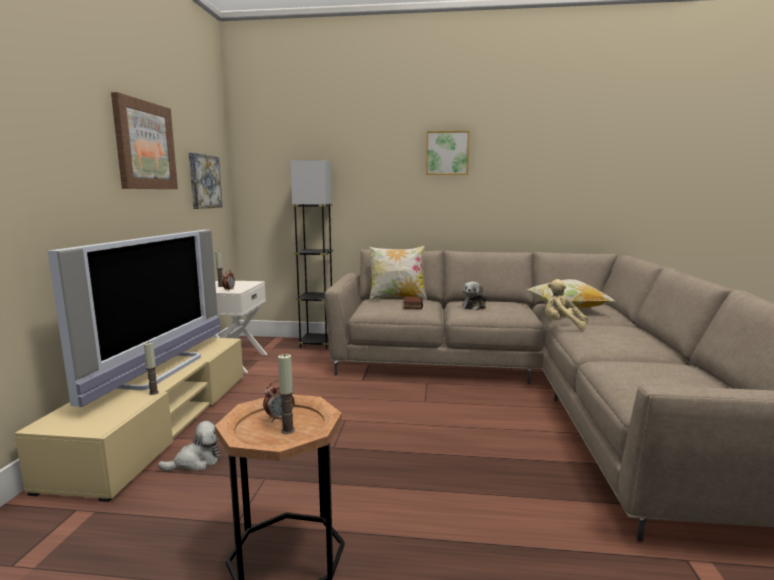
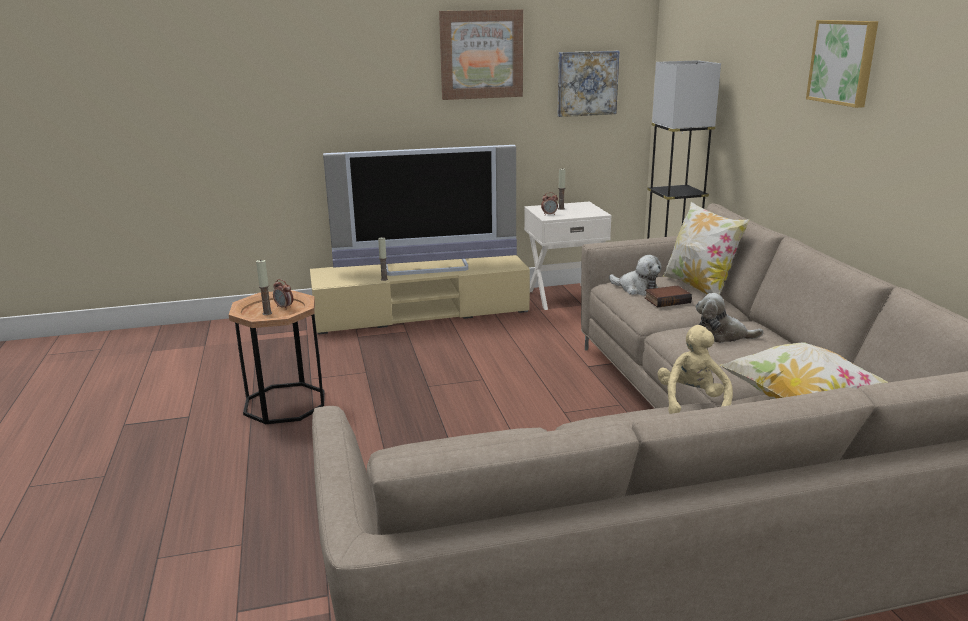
camera: 70 degrees right, 10 degrees up
plush toy [158,421,220,471] -> plush toy moved to [609,255,662,296]

